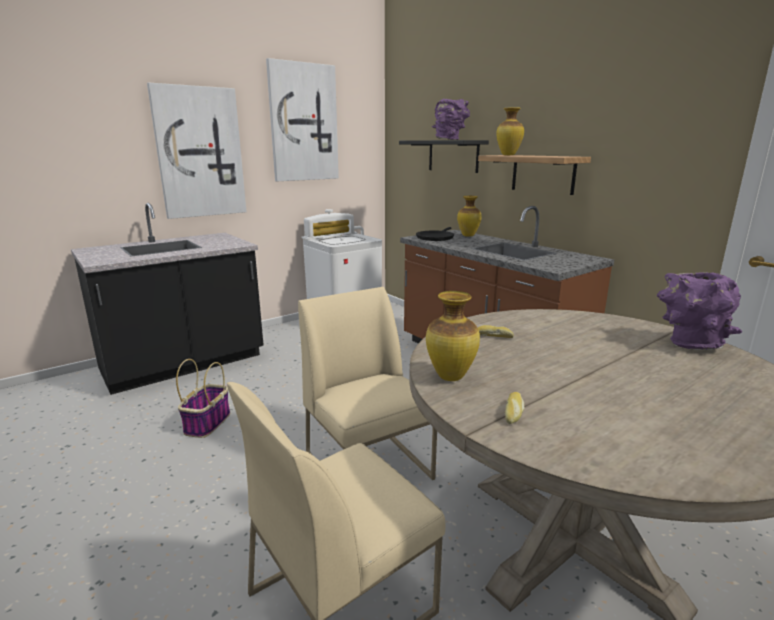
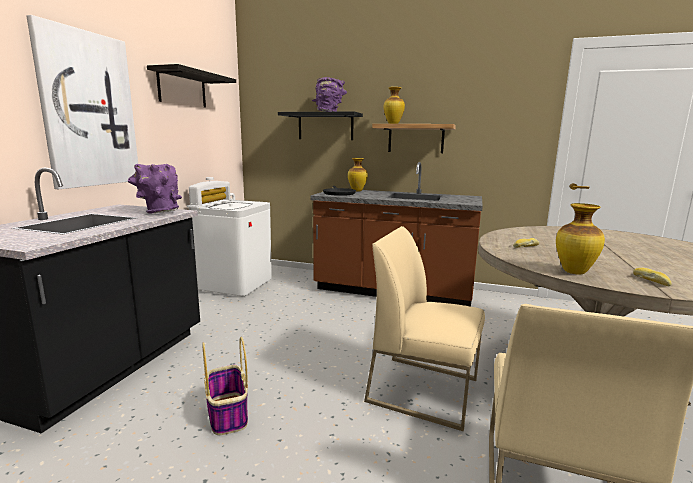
camera: 35 degrees left, 5 degrees down
picture [266,58,339,181] -> black shelf [147,64,236,108]
purple vase [657,272,742,350] -> purple vase moved to [128,164,182,213]

